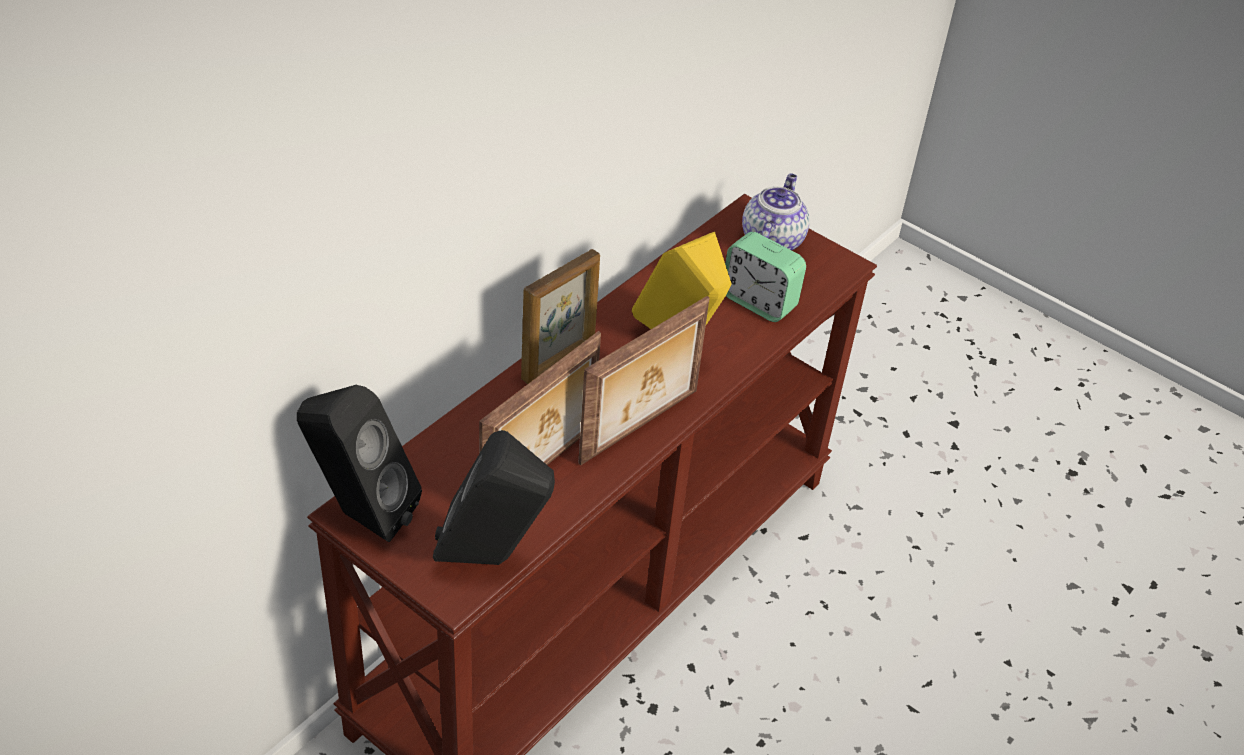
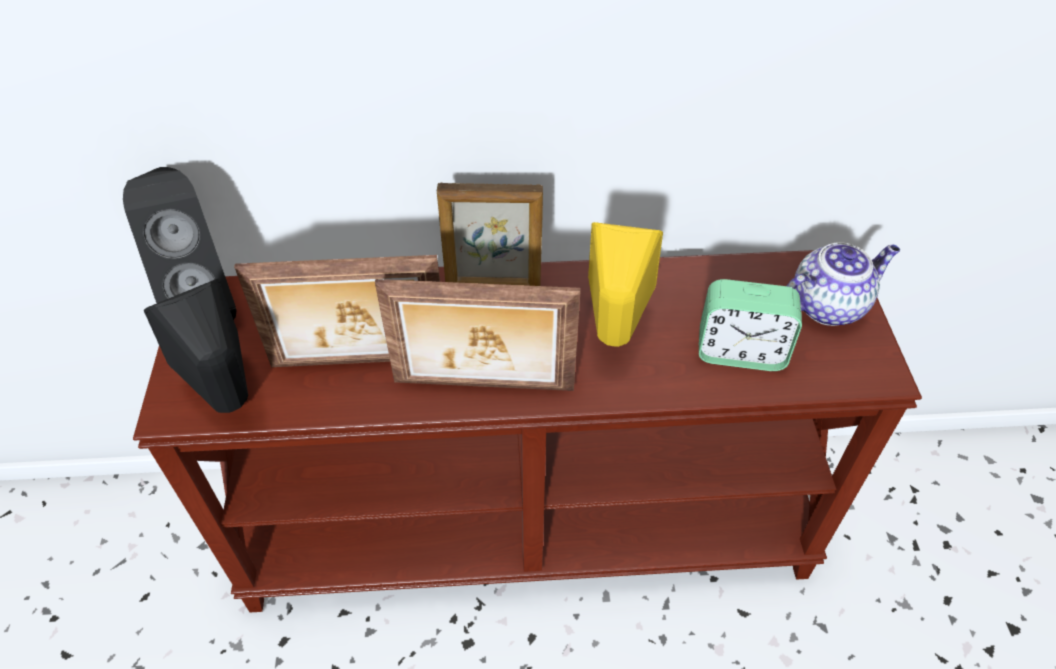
camera: 50 degrees right, 5 degrees up
alarm clock [725,232,806,322] -> alarm clock turned 75 degrees counterclockwise [699,279,802,371]

